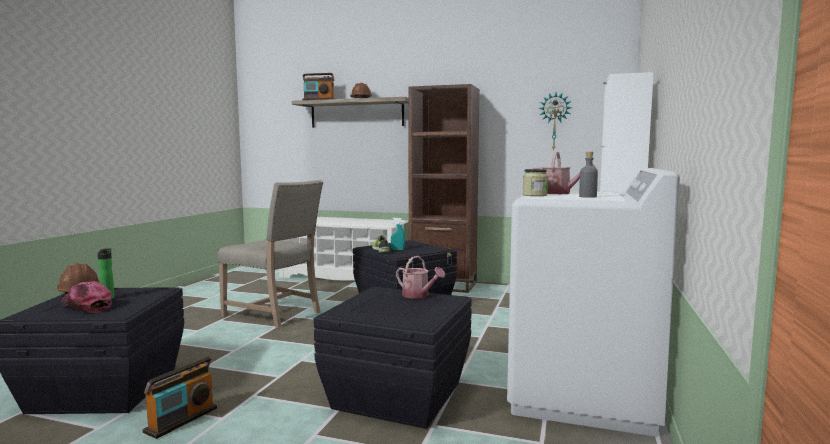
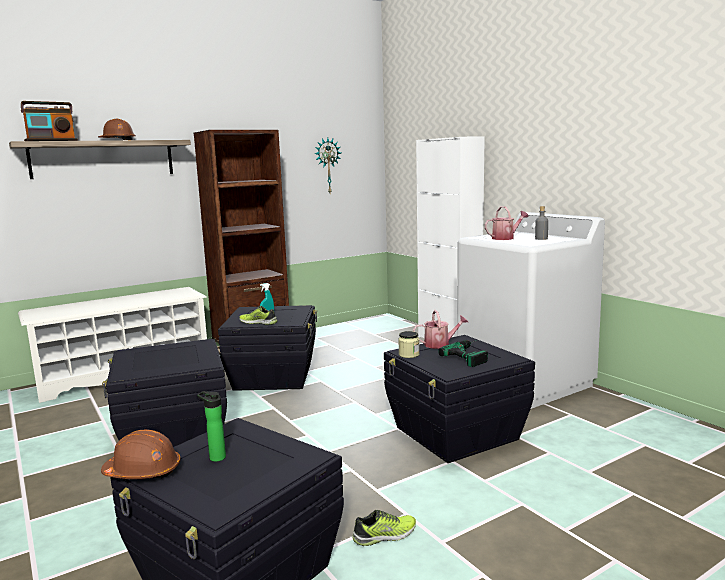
camera: 50 degrees left, 5 degrees up
cap [61,281,112,313] -> none
radio [143,357,217,439] -> shoe [352,510,416,546]
beige chair [217,180,323,328] -> black storage box [102,339,227,447]
jar [523,169,548,196] -> jar moved to [398,331,419,358]
none -> power drill [438,340,488,367]

